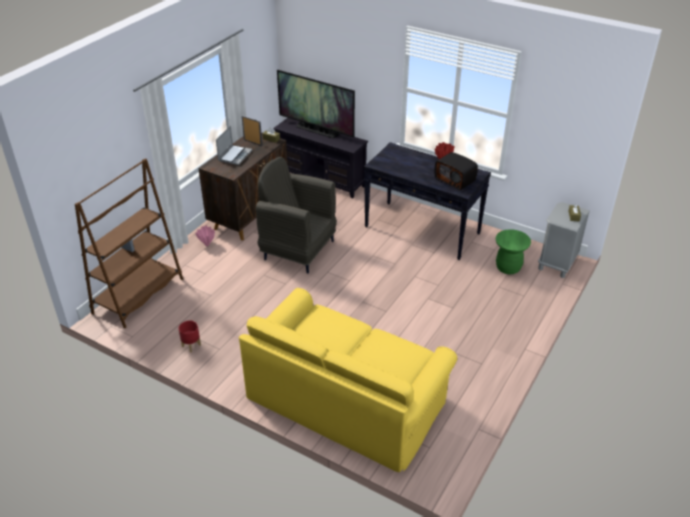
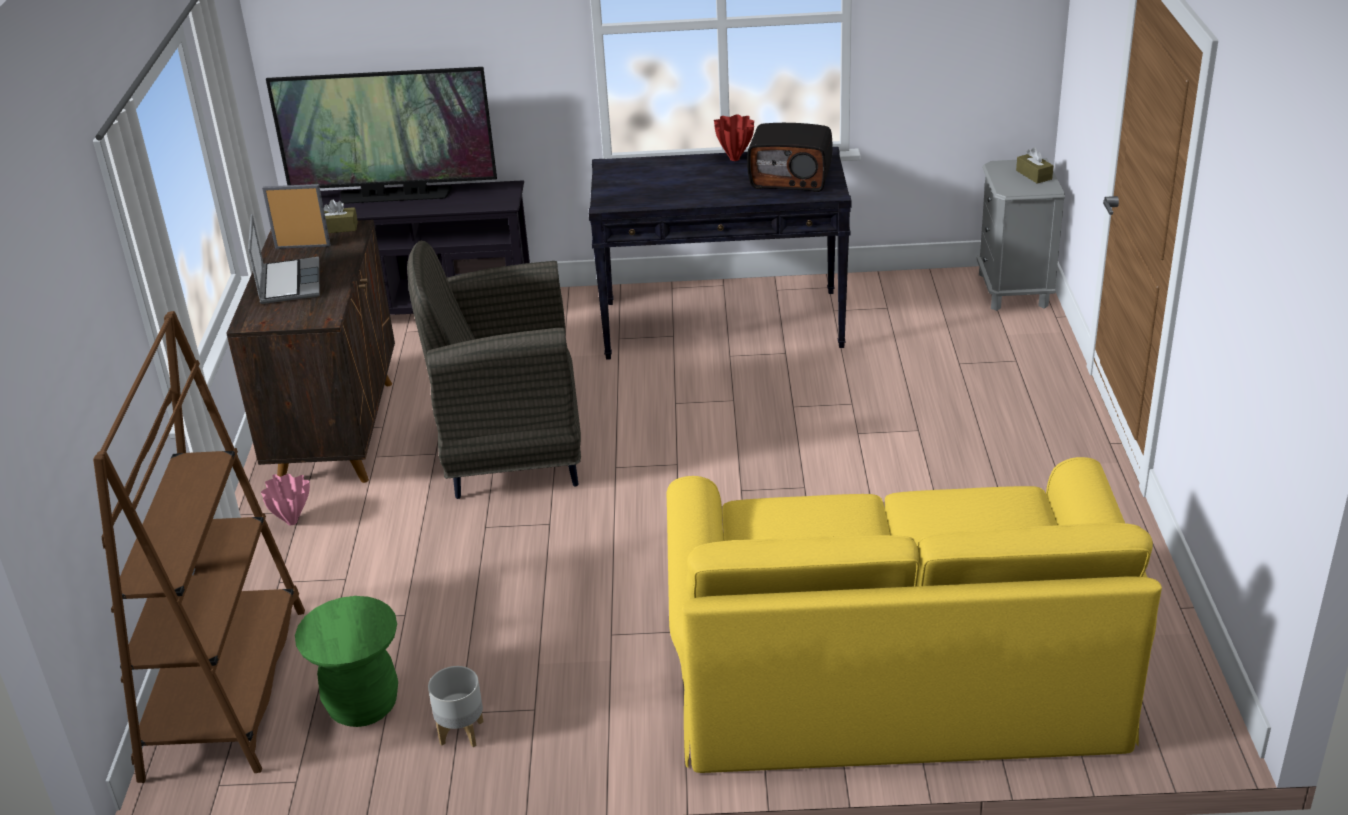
camera: 30 degrees left, 5 degrees down
red planter [178,321,201,353] -> grey planter [428,666,484,747]
green stool [496,229,531,275] -> green stool moved to [295,596,398,727]

